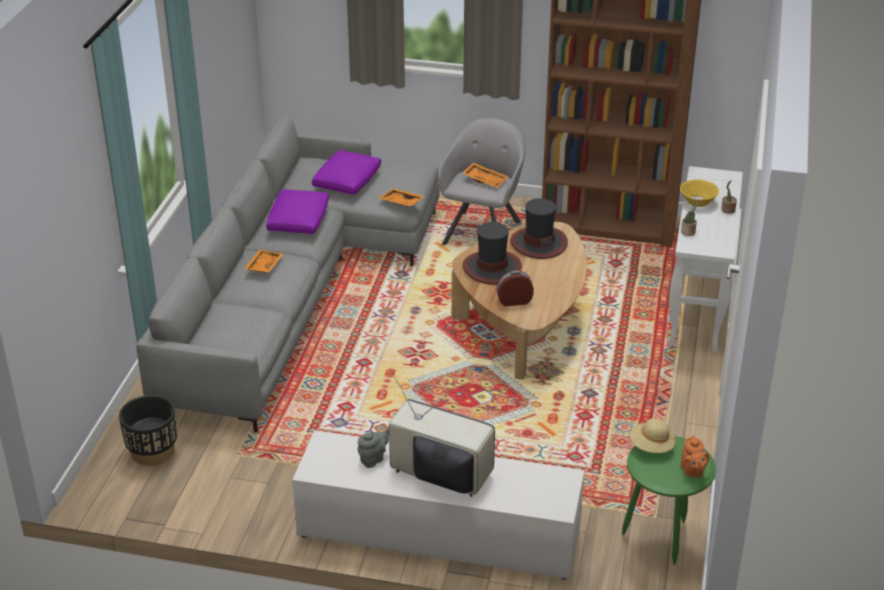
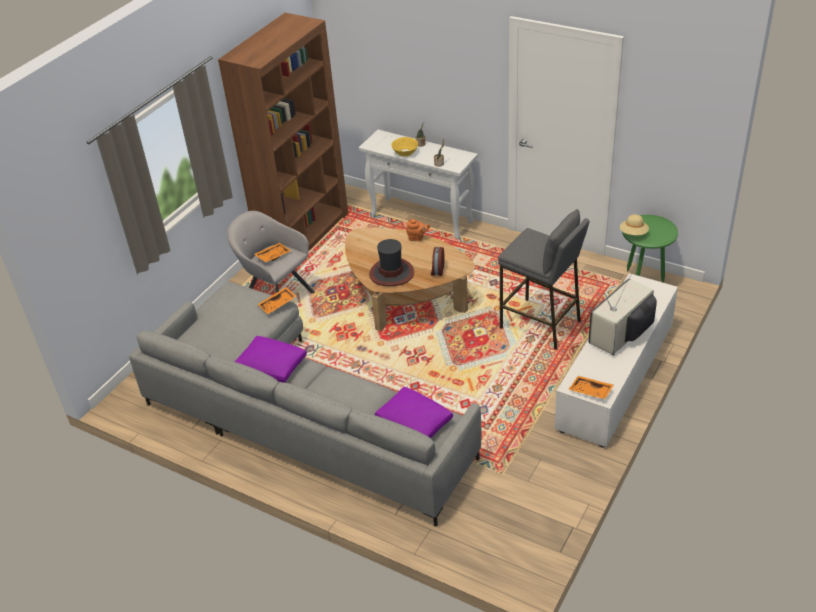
camera: 70 degrees left, 5 degrees up
black planter [119,395,177,466] -> none
orange tray [244,249,283,273] -> orange tray moved to [568,376,614,399]
purple pillow [312,150,381,195] -> purple pillow moved to [375,387,453,438]
grey teapot [358,428,389,468] -> none
hat [510,198,568,259] -> none
orange teapot [681,435,709,478] -> orange teapot moved to [406,219,430,241]
none -> grey stool [498,209,589,350]

